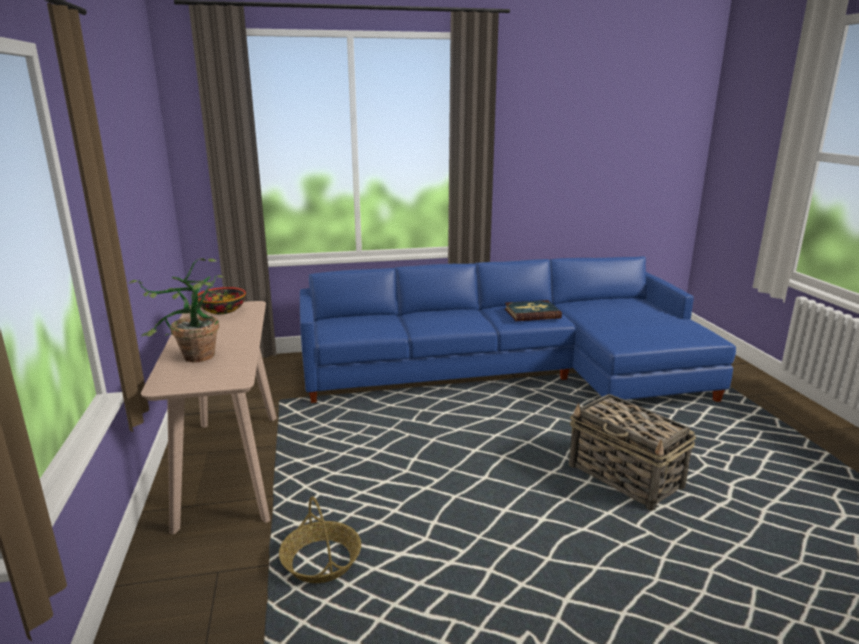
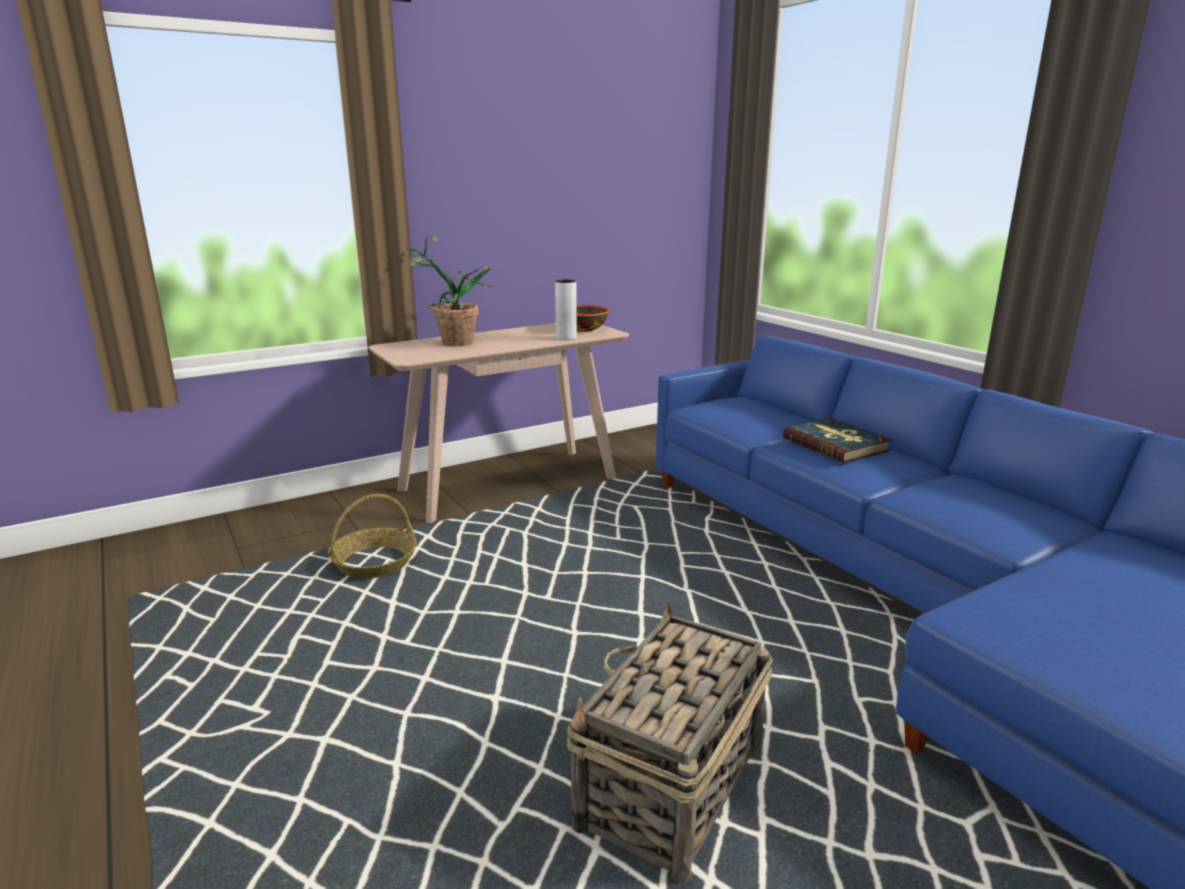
camera: 70 degrees right, 0 degrees up
book [505,300,562,321] -> book moved to [783,418,892,463]
none -> grey vase [555,279,577,340]

